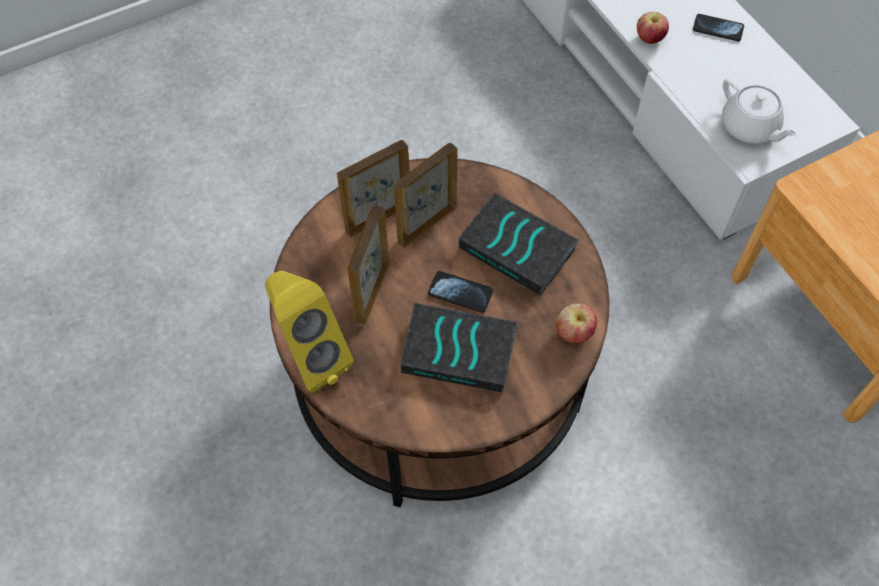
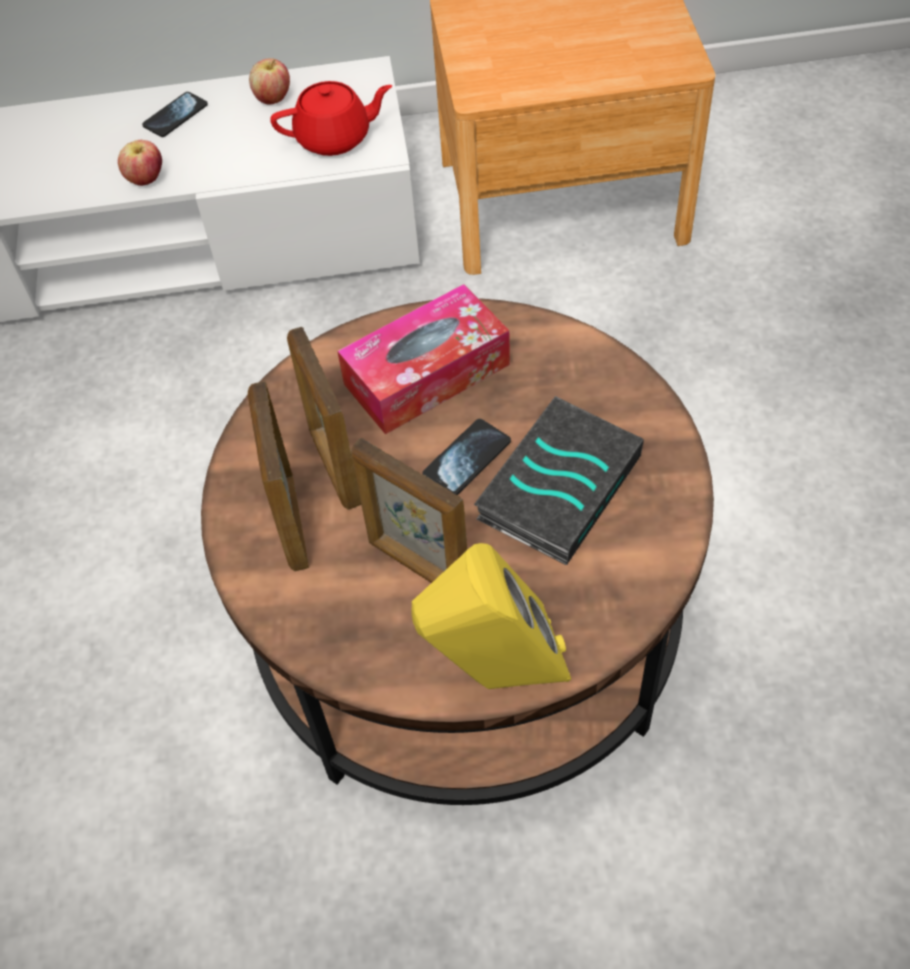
camera: 65 degrees left, 5 degrees down
book [459,192,580,296] -> tissue box [337,284,510,435]
apple [556,303,597,343] -> apple moved to [249,58,290,104]
white teapot [722,78,797,144] -> red teapot [270,81,392,156]

